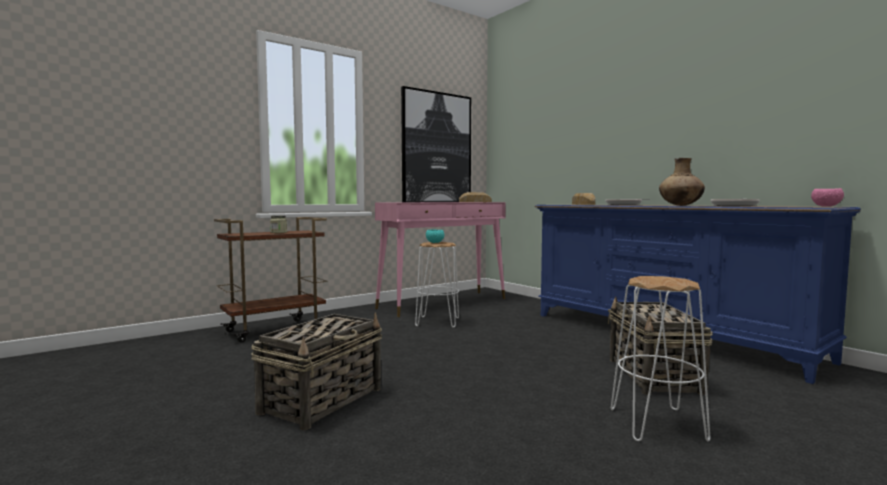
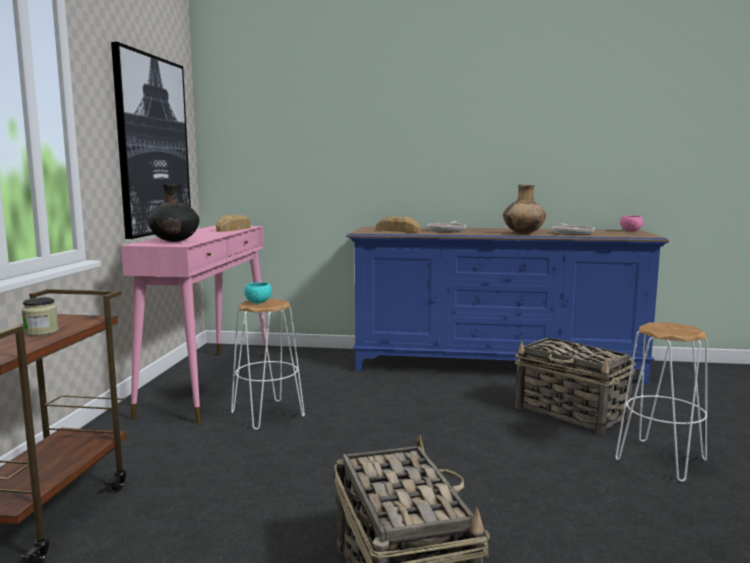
camera: 45 degrees left, 5 degrees up
none -> black vase [147,184,200,242]

